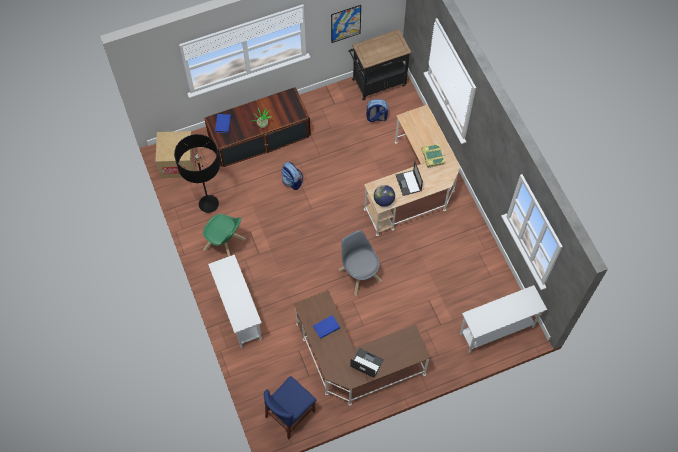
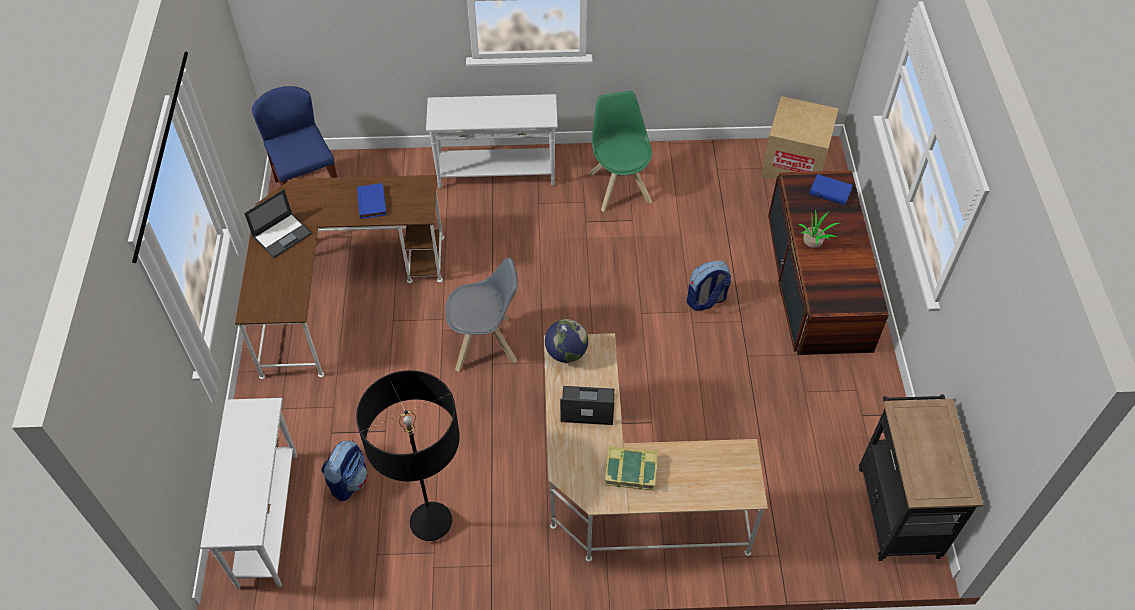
camera: 110 degrees right, 10 degrees down
black floor lamp [174,134,220,213] -> black floor lamp moved to [356,370,460,541]
green chair [203,214,246,257] -> green chair turned 120 degrees clockwise [589,91,652,212]
picture [331,5,361,43] -> none
backpack [366,99,388,122] -> backpack moved to [322,440,368,501]

